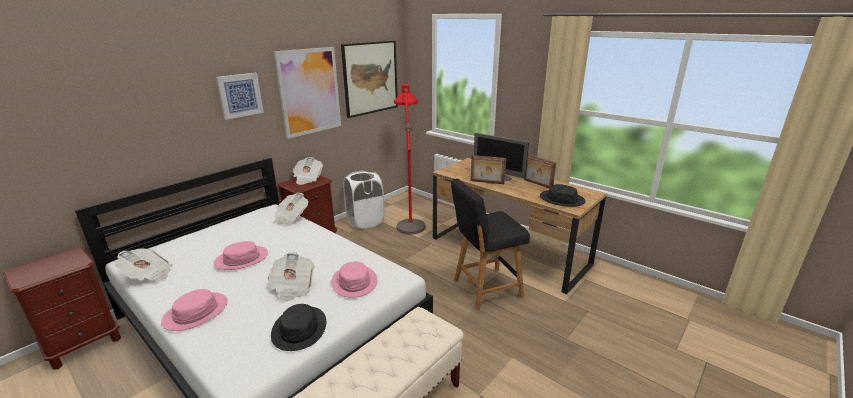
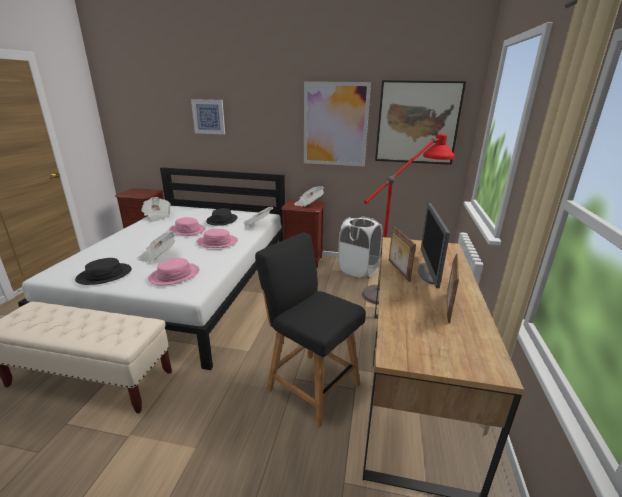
camera: 60 degrees right, 0 degrees up
pink hat [161,289,228,331] -> pink hat moved to [196,229,238,248]
picture [216,73,264,120] -> picture moved to [191,99,225,135]
black hat [540,184,586,207] -> black hat moved to [206,208,237,226]

